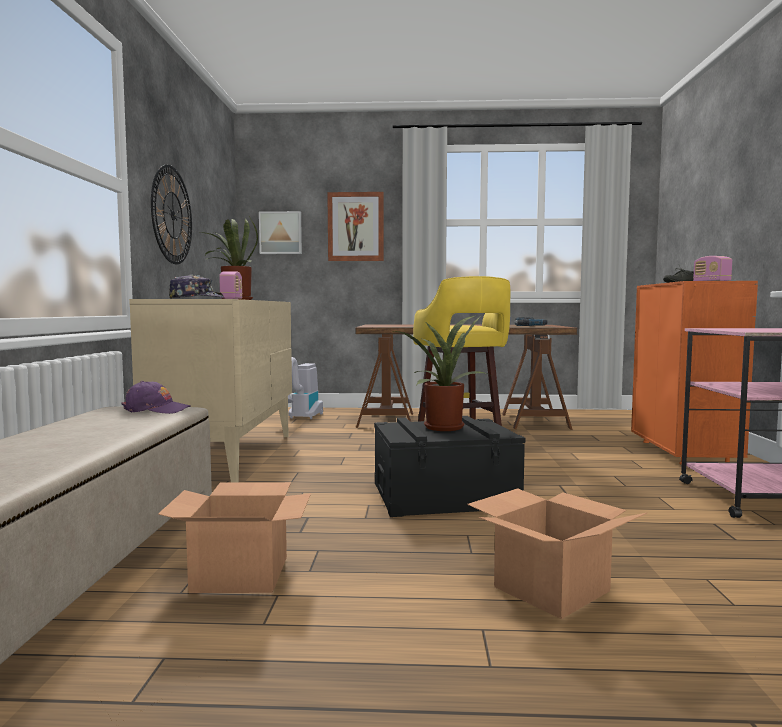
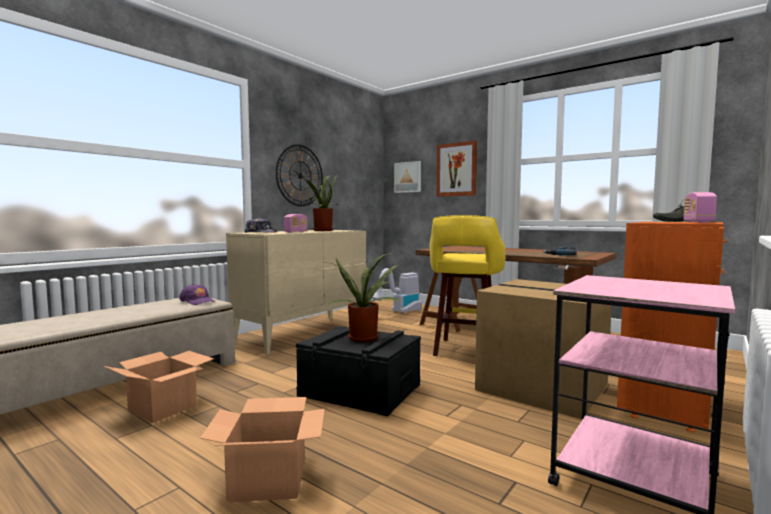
camera: 35 degrees right, 0 degrees up
none -> cardboard box [475,279,612,419]

